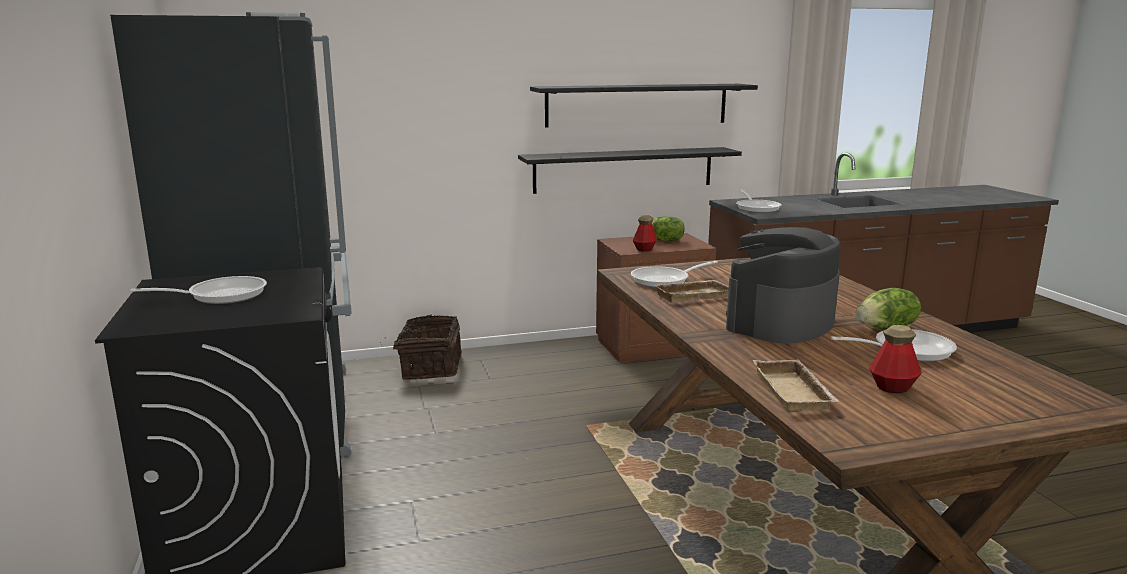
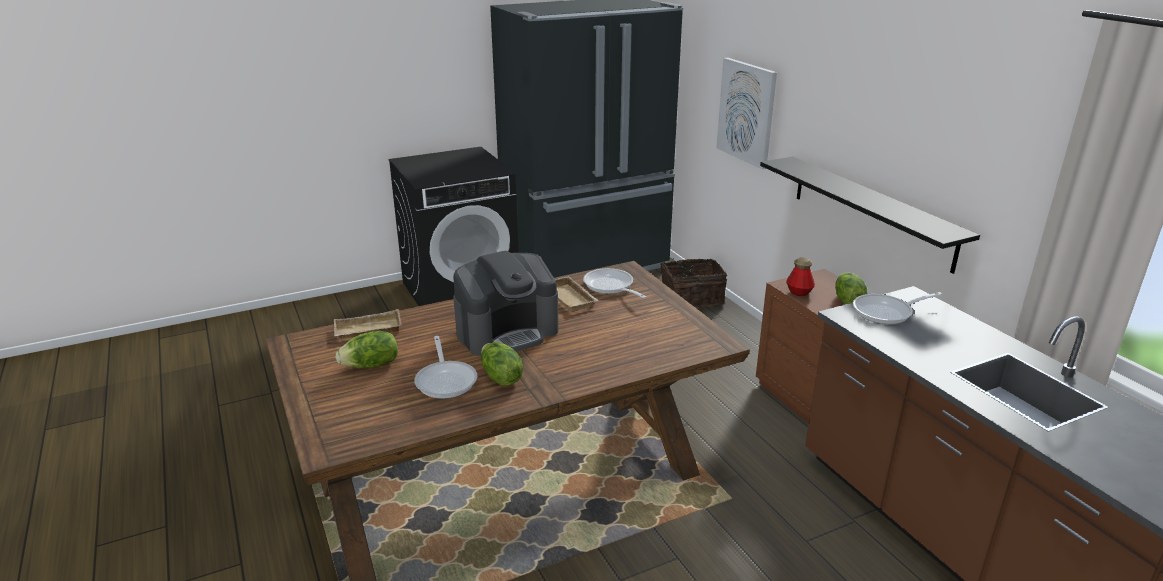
camera: 80 degrees right, 10 degrees up
frying pan [130,276,267,304] -> none
black shelf [530,84,758,128] -> none
coffee machine [726,227,841,343] -> coffee machine turned 120 degrees clockwise [453,251,559,356]
bottle [869,325,922,393] -> lettuce [336,331,398,368]
none -> picture [716,58,777,169]

